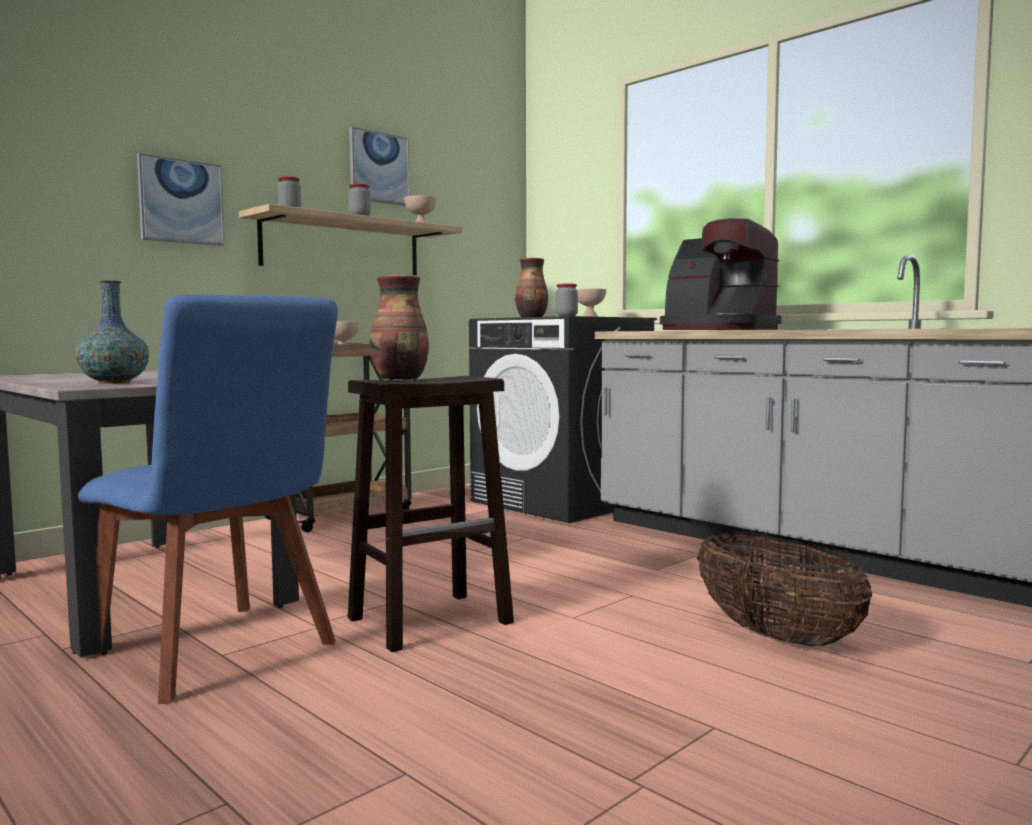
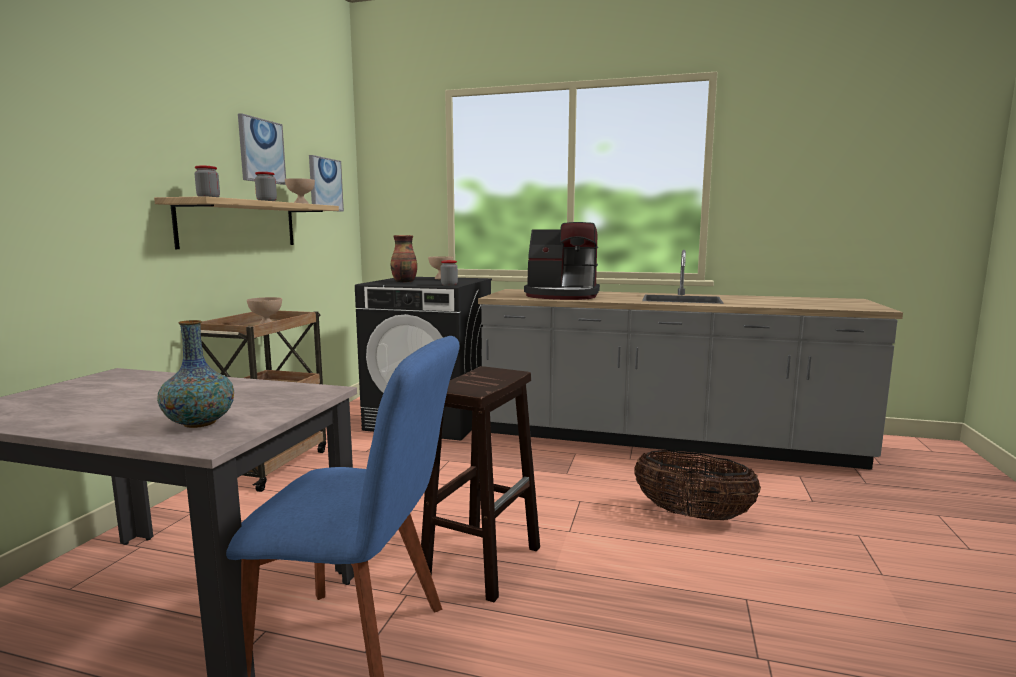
camera: 30 degrees left, 5 degrees up
picture [137,153,224,246] -> picture moved to [309,155,344,212]
vase [370,275,429,380] -> none

